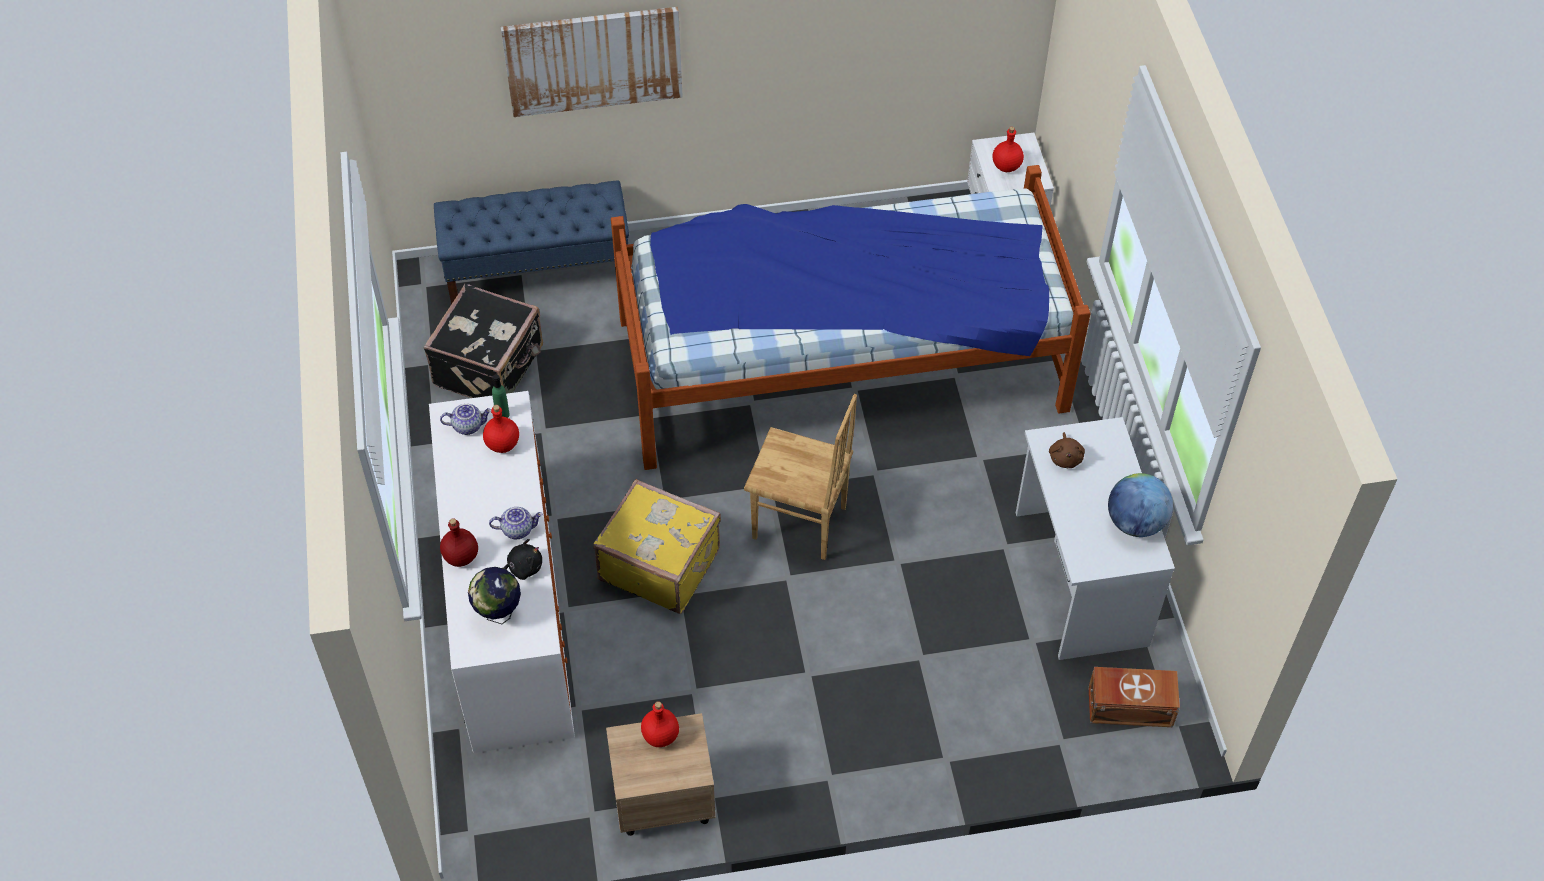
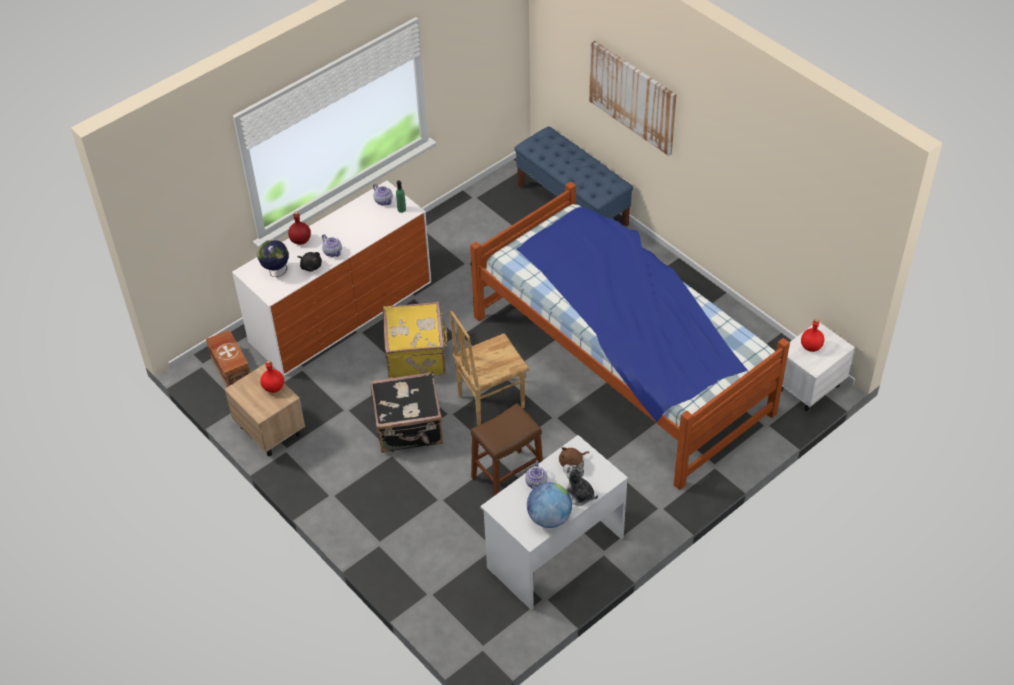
camera: 60 degrees right, 5 degrees down
black suitcase [423,283,543,398] -> black suitcase moved to [370,372,443,453]
red bottle [483,405,519,453] -> none
brown chair [744,394,857,560] -> brown chair turned 75 degrees clockwise [450,311,529,425]
brown storage box [1089,667,1180,727] -> brown storage box moved to [206,330,251,387]
none -> brown stool [471,403,543,497]
none -> teapot [525,460,547,489]
none -> plush toy [563,461,598,506]

